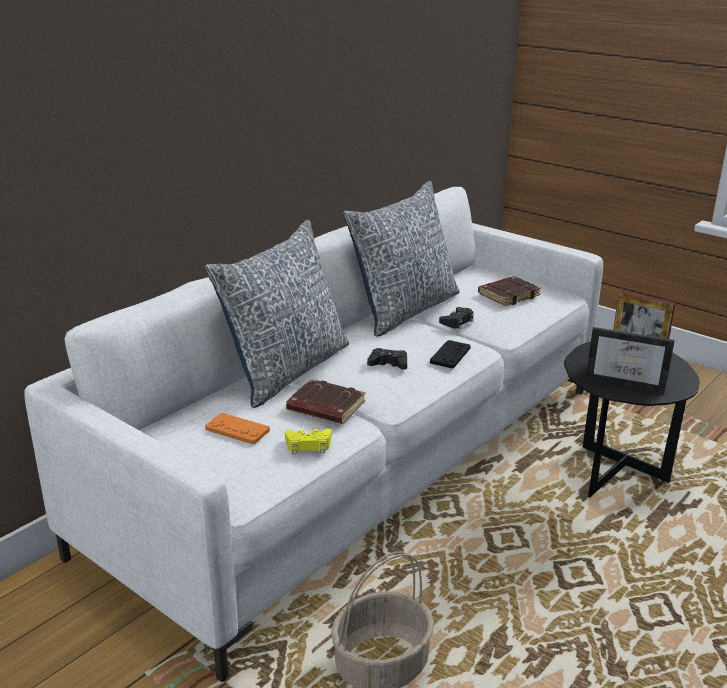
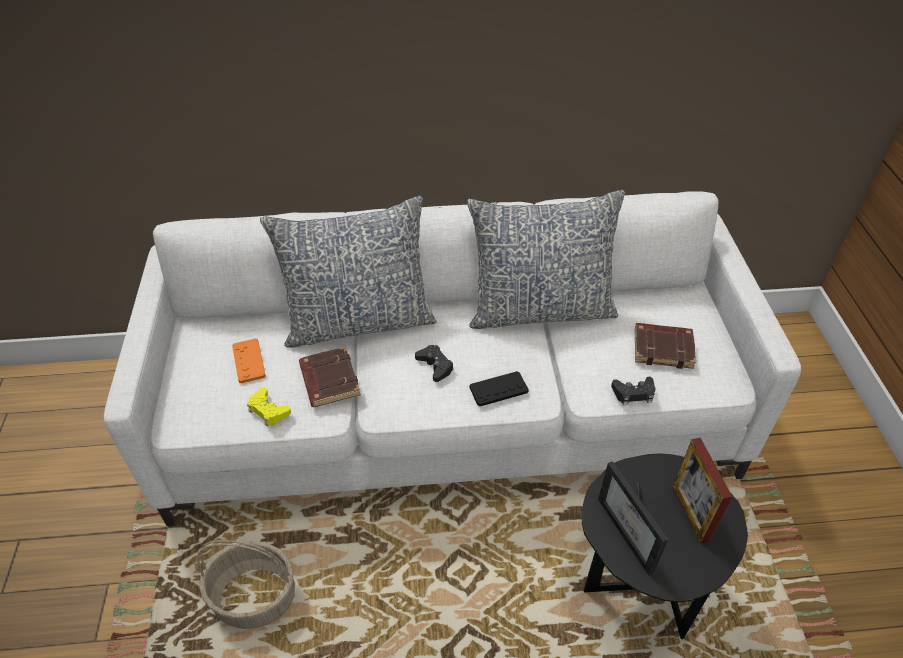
camera: 45 degrees right, 20 degrees up
black game controller [439,307,474,329] -> black game controller moved to [611,377,656,405]

